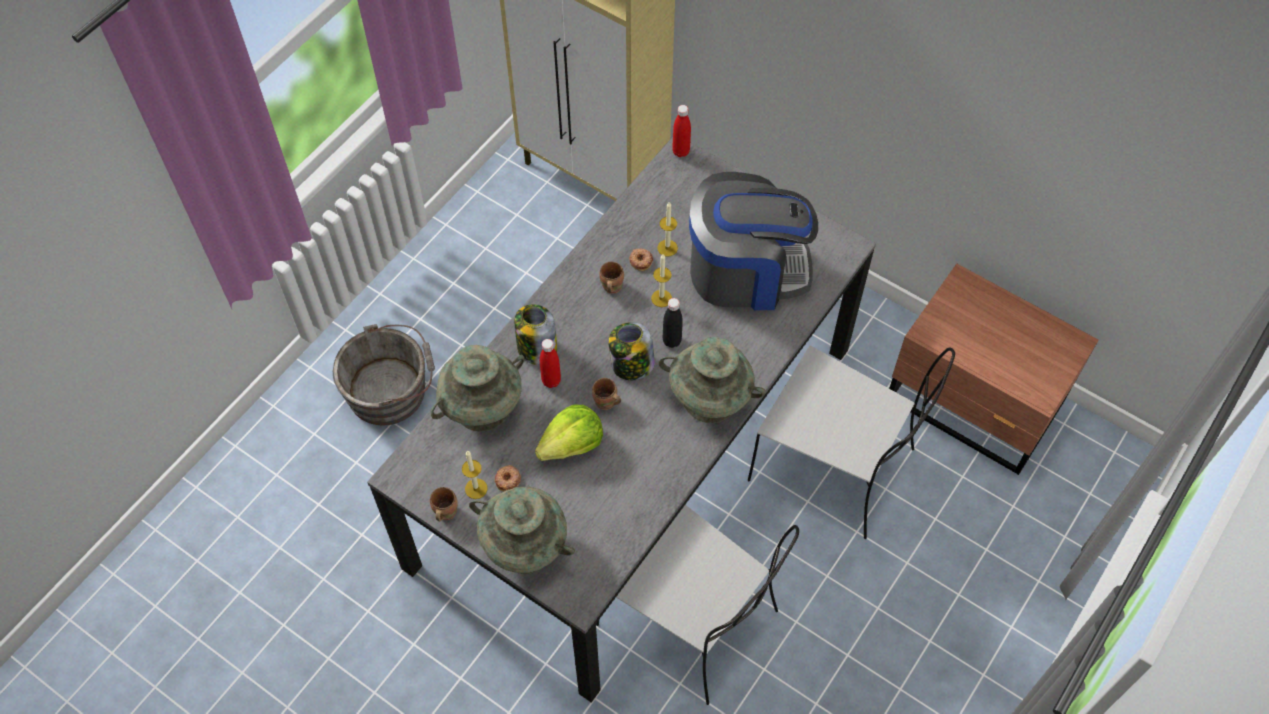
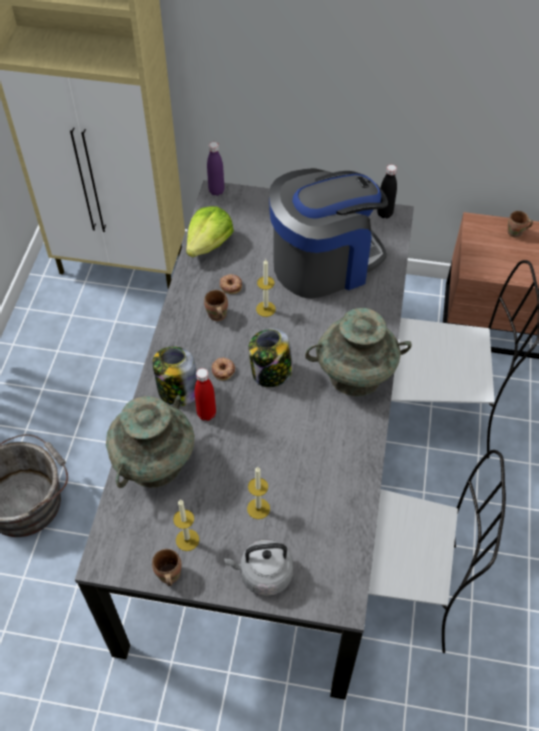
camera: 25 degrees left, 5 degrees down
turquoise vase [469,486,575,574] -> grey kettle [224,539,293,596]
donut [495,465,521,491] -> donut moved to [212,357,235,381]
lettuce [535,404,603,461] -> lettuce moved to [186,206,234,257]
brown mug [592,378,621,410] -> brown mug moved to [507,211,533,238]
candle [657,202,678,257] -> candle moved to [247,467,270,519]
black bottle [663,298,683,348] -> black bottle moved to [377,165,397,218]
red bottle [672,105,691,157] -> purple bottle [207,142,224,196]

